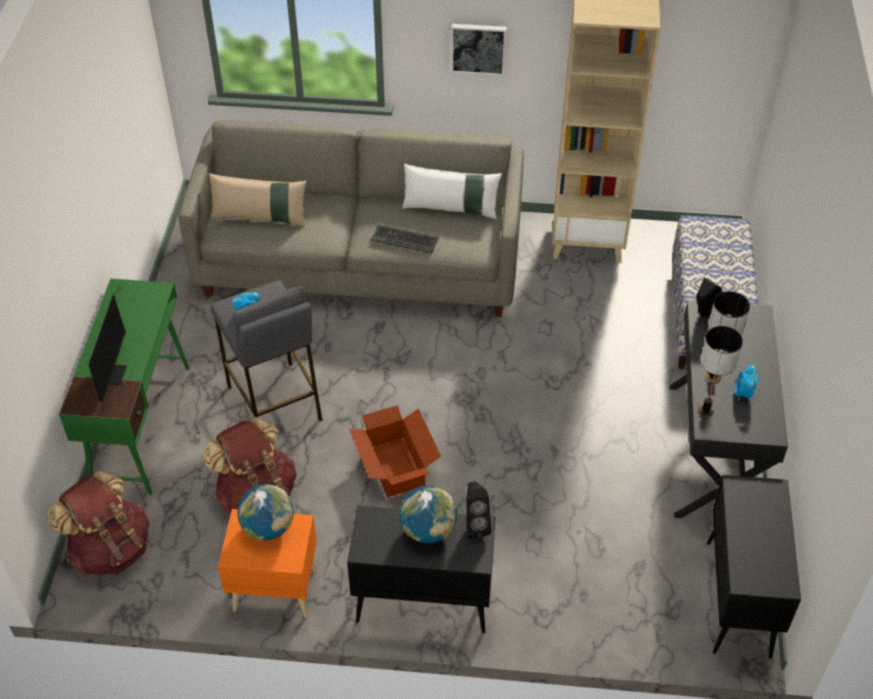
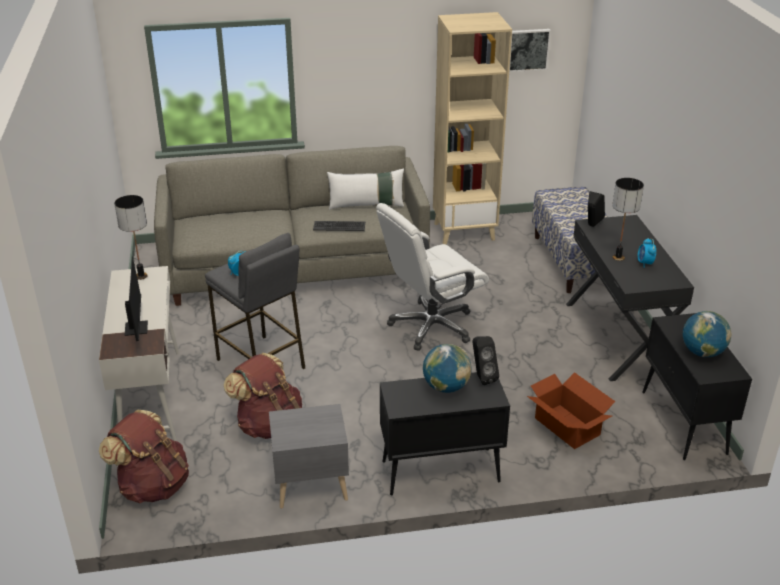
camera: 15 degrees left, 15 degrees down
green desk [59,279,190,495] -> white desk [99,266,179,441]
beige pillow [209,173,307,227] -> none
orange nightstand [218,509,317,618] -> grey nightstand [269,404,349,508]
globe [237,484,294,540] -> globe moved to [683,311,731,357]
cardboard box [349,405,441,497] -> cardboard box moved to [527,372,615,449]
picture [451,24,506,76] -> picture moved to [509,29,551,72]
table lamp [698,326,743,417] -> table lamp moved to [114,195,147,280]
none -> white office chair [376,203,489,351]

